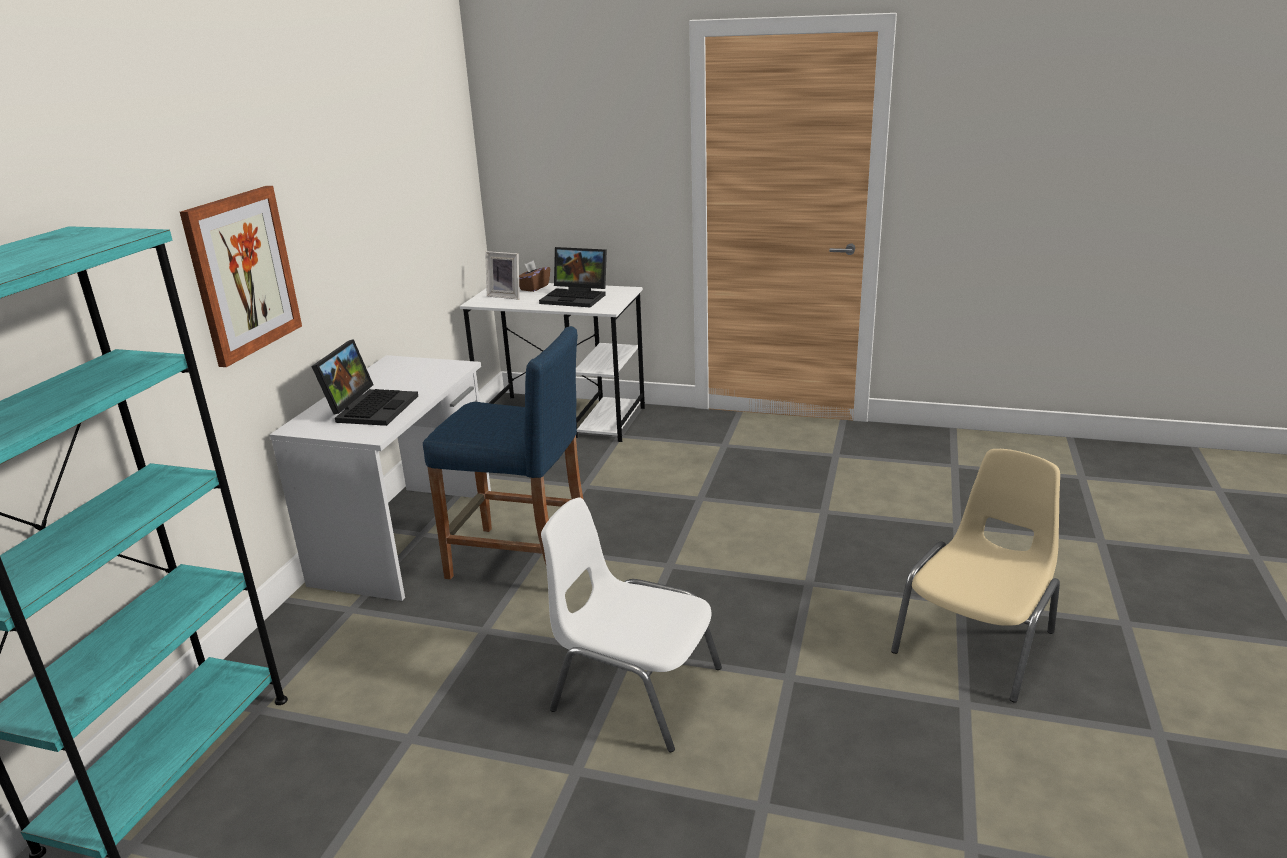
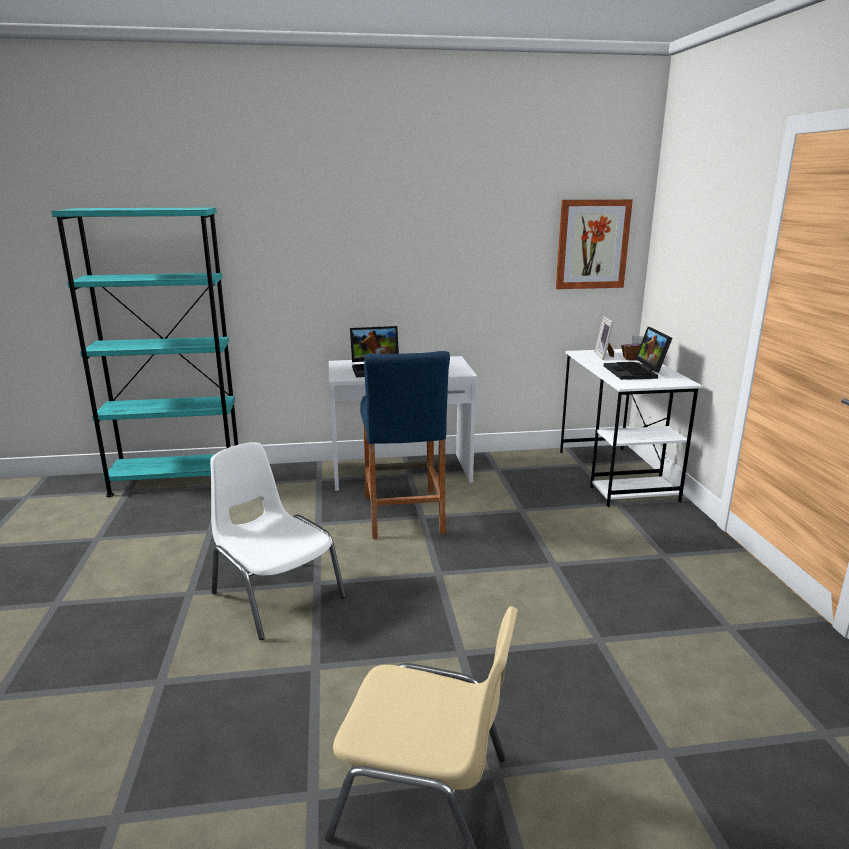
camera: 65 degrees right, 5 degrees down
picture [180,186,302,367] -> picture moved to [556,199,633,289]
white chair [541,498,722,752] -> white chair turned 45 degrees counterclockwise [210,442,346,640]

